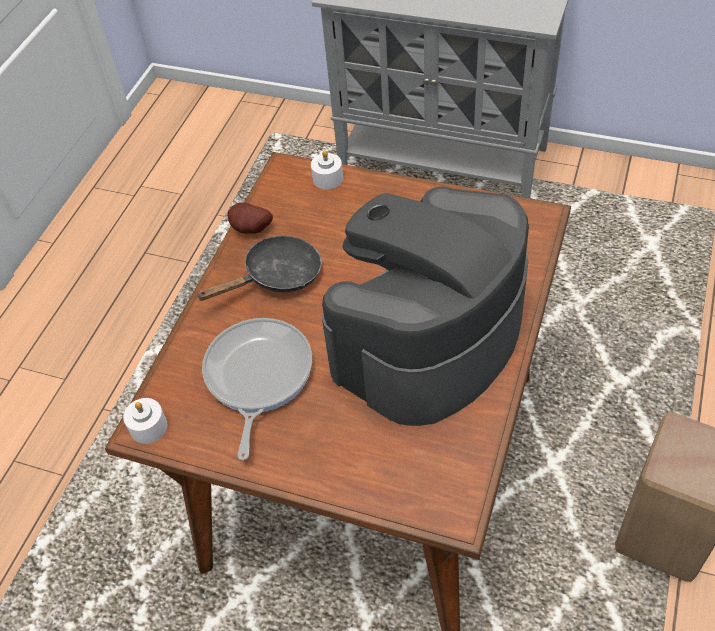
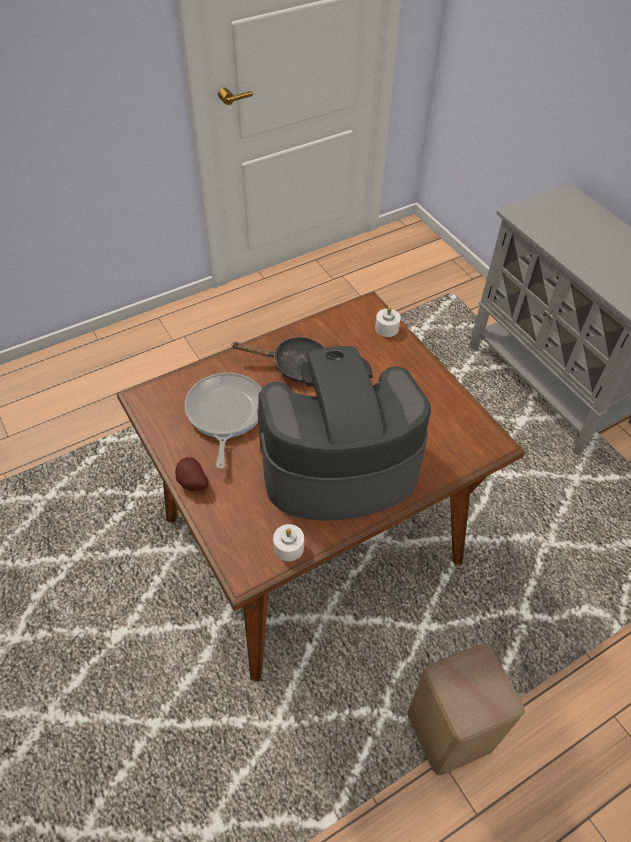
camera: 35 degrees right, 0 degrees up
white candle [123,398,167,444] -> white candle moved to [273,524,304,561]
frying pan [202,318,312,460] -> frying pan turned 45 degrees counterclockwise [185,372,261,469]
potato [227,203,273,234] -> potato moved to [175,457,209,491]

